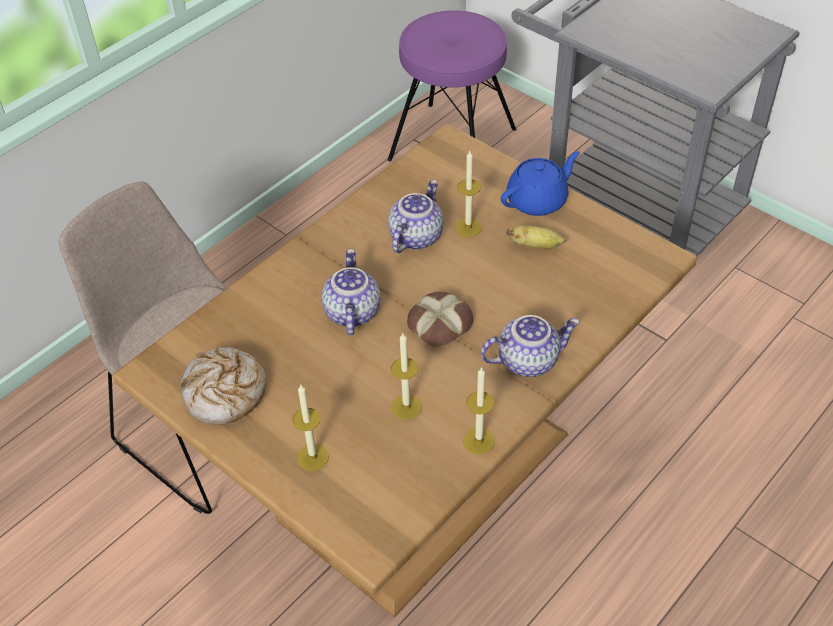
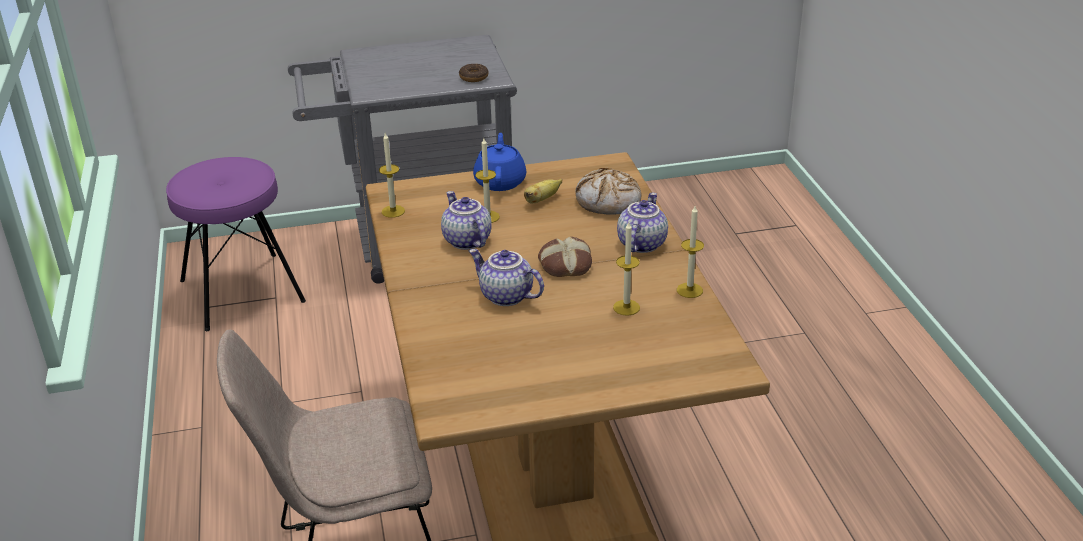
camera: 55 degrees left, 15 degrees down
bread [181,347,267,425] -> bread moved to [575,168,641,215]
candle [292,385,329,471] -> candle moved to [379,133,405,218]
none -> donut [459,64,488,82]

